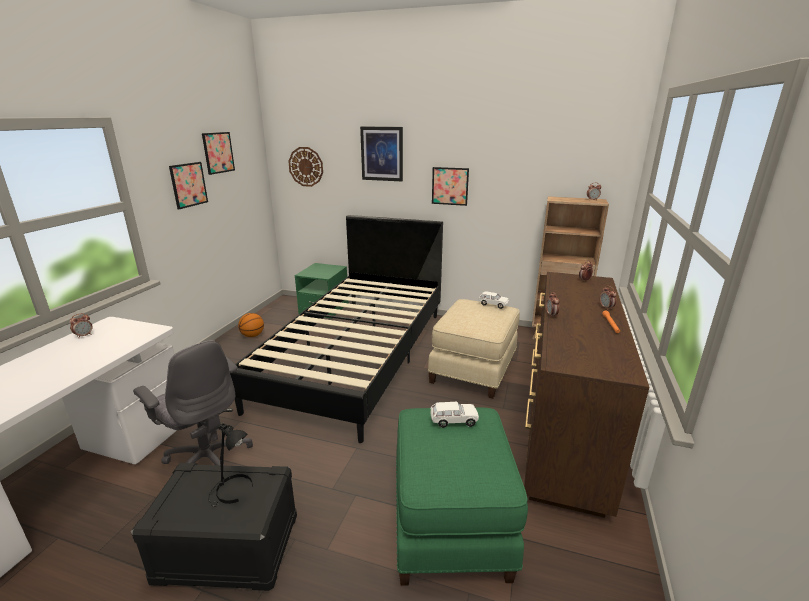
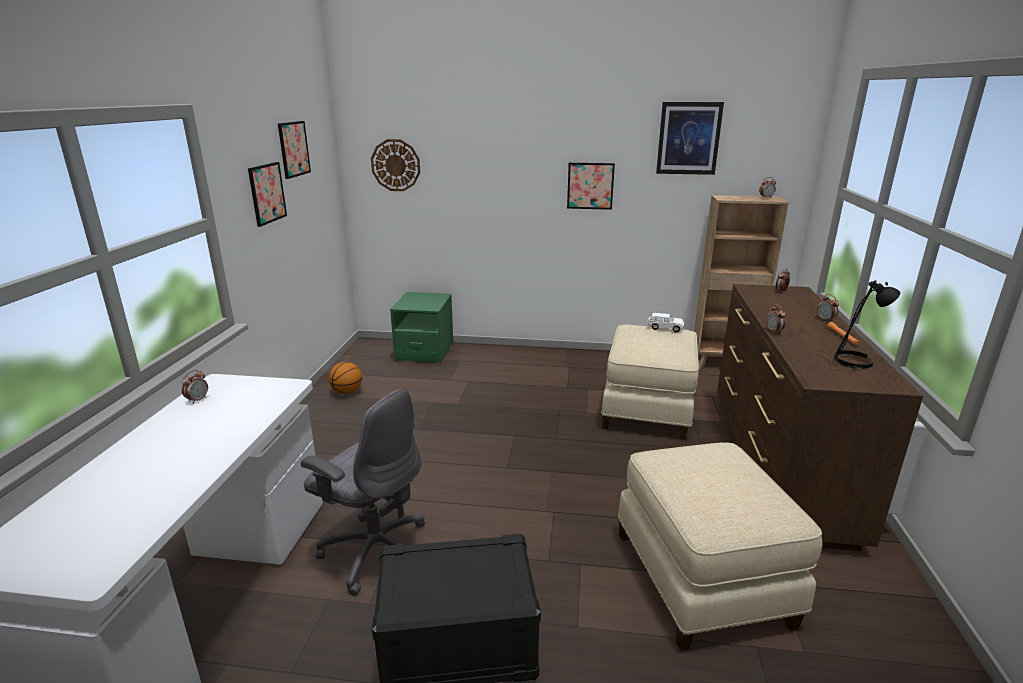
camera: 10 degrees left, 0 degrees up
black table lamp [208,423,253,507] -> black table lamp moved to [834,280,900,370]
black bed [230,215,443,443] -> none
picture [360,127,403,181] -> picture moved to [656,102,724,175]
green ottoman [396,407,528,586] -> beige ottoman [617,442,823,651]
white toy car [430,402,479,428] -> none

